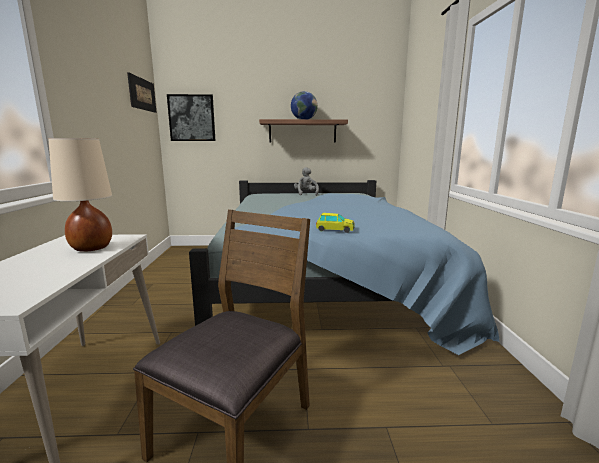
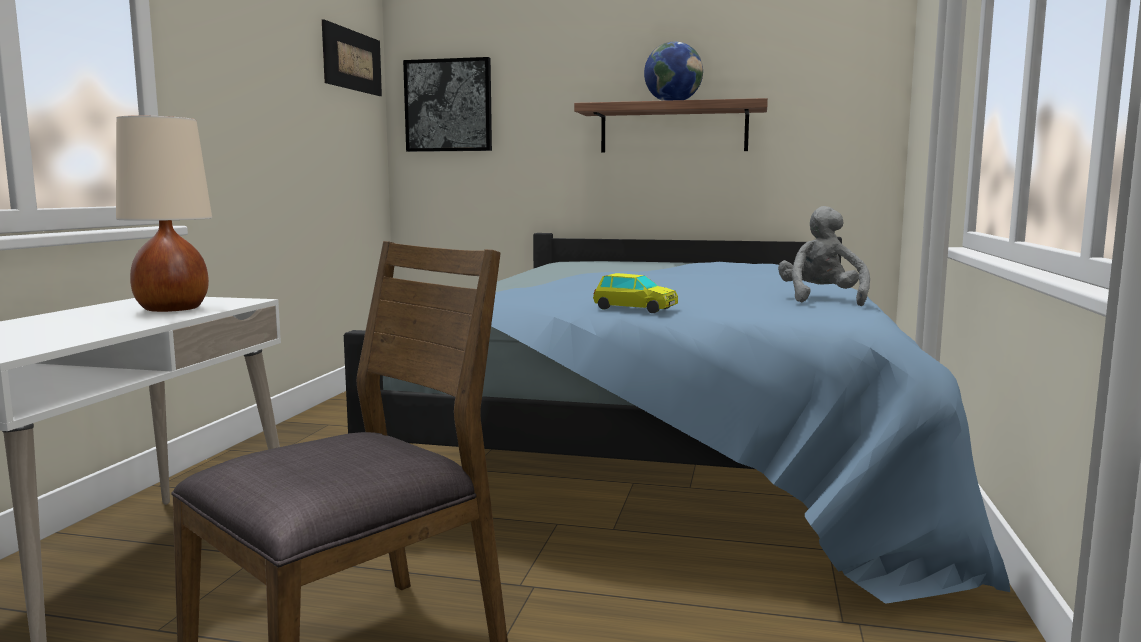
camera: 15 degrees right, 5 degrees down
grey plush toy [294,167,319,196] -> grey plush toy moved to [778,206,870,306]

